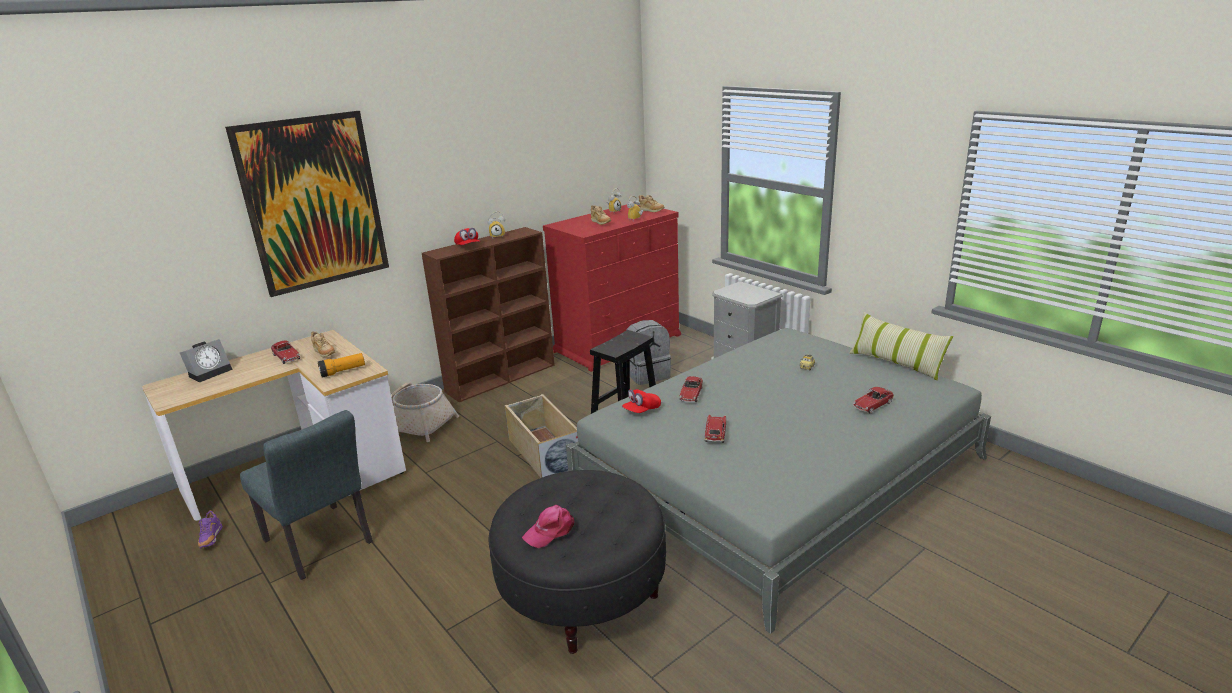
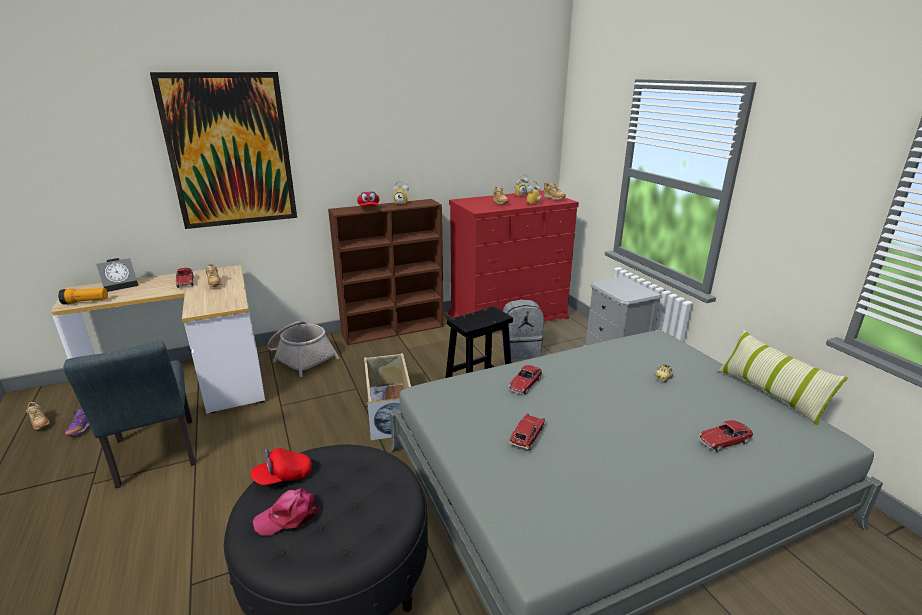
camera: 15 degrees right, 0 degrees up
flashlight [318,353,365,378] -> flashlight moved to [58,288,108,304]
red cap [622,389,661,413] -> red cap moved to [250,448,312,485]
none -> beige shoe [26,402,50,430]

